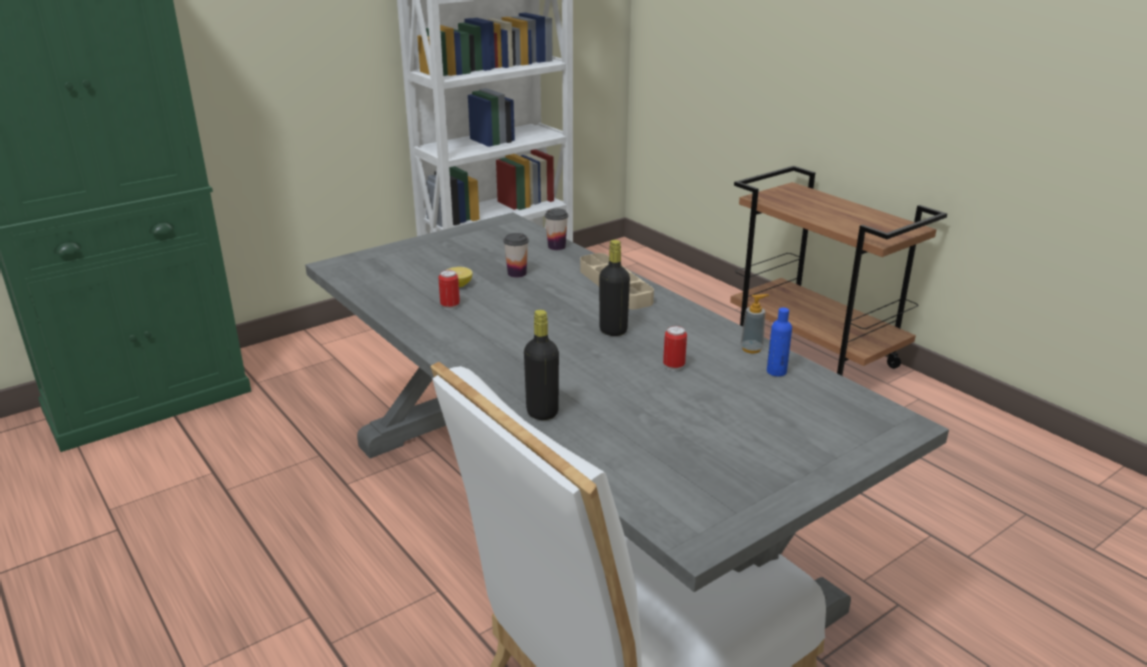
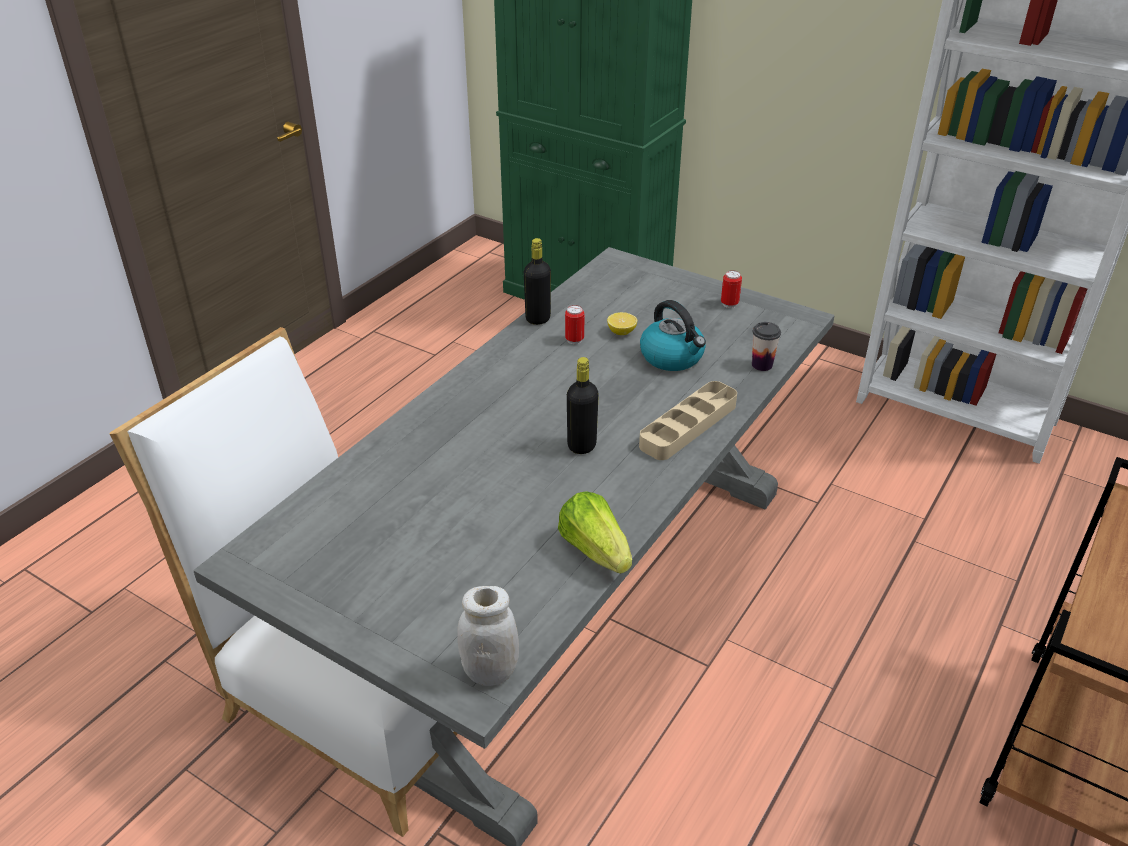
camera: 70 degrees right, 10 degrees up
cup [503,233,529,278] -> kettle [640,300,706,371]
black bottle [524,310,559,420] -> black bottle moved to [524,238,551,325]
can [663,326,687,371] -> can moved to [721,270,742,308]
soap dispenser [740,294,769,353] -> lettuce [558,491,632,574]
blue bottle [767,307,792,377] -> none
none -> white jar [457,586,519,686]

